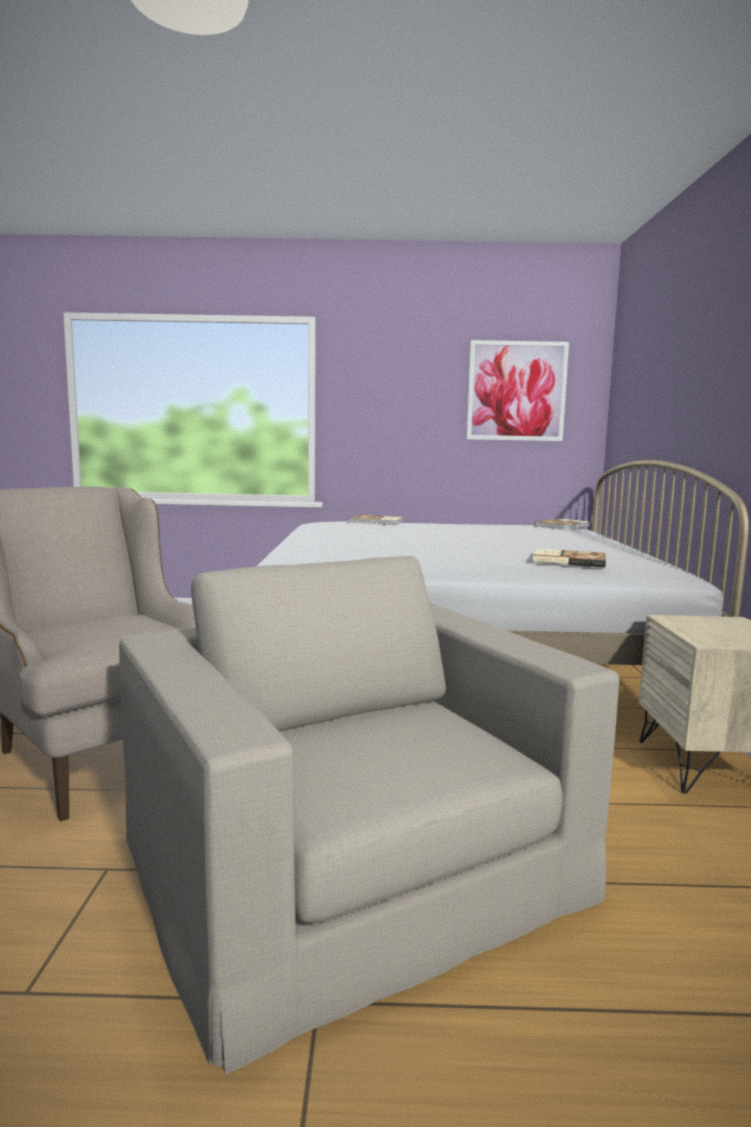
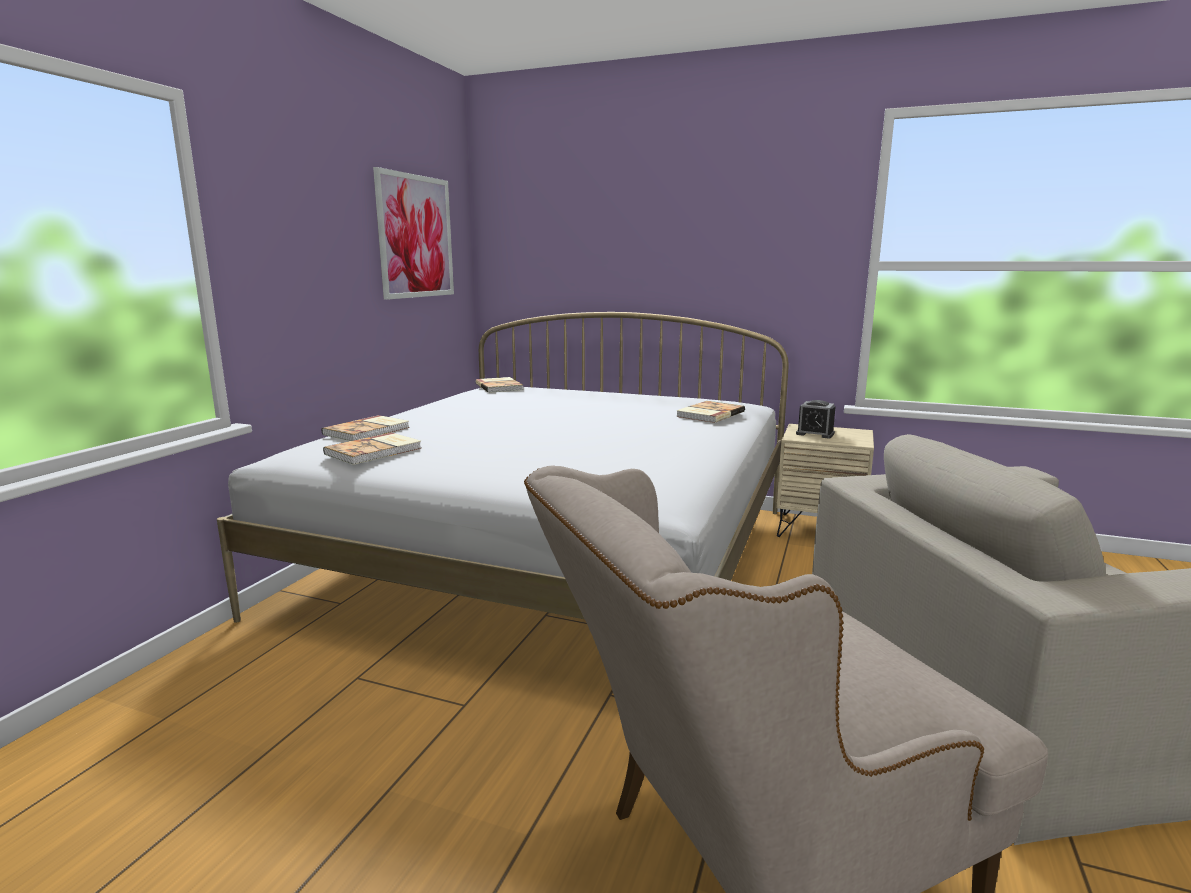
camera: 70 degrees left, 5 degrees up
none -> book [323,433,421,465]
none -> alarm clock [796,400,836,439]

